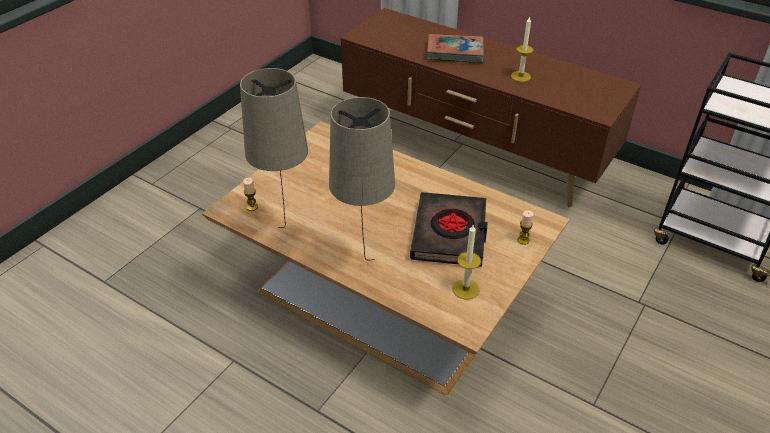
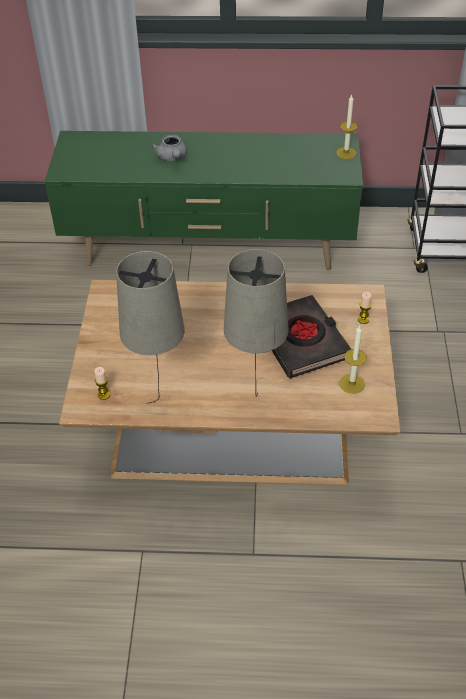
camera: 30 degrees left, 5 degrees up
brown tv stand [341,8,642,207] -> green tv stand [45,131,363,270]
book [427,34,484,63] -> grey teapot [151,134,187,161]
candle [511,17,534,82] -> candle moved to [336,95,358,159]

